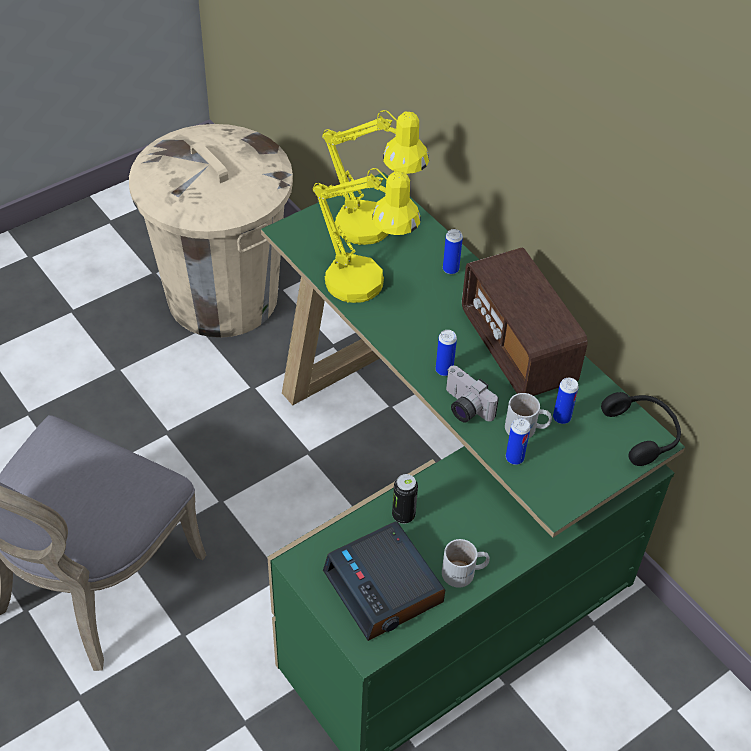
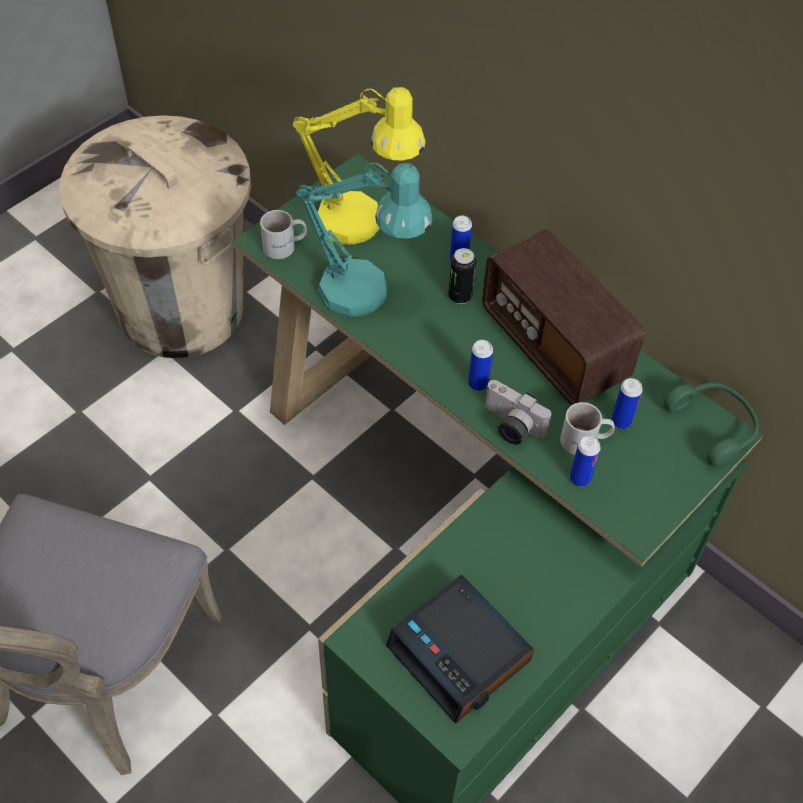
camera: 10 degrees left, 5 degrees up
yellow table lamp [312,168,421,303] -> turquoise table lamp [296,163,433,317]
can [392,474,418,524] -> can moved to [448,248,476,304]
white mug [442,539,490,588] -> white mug moved to [260,210,307,259]
black headphones [601,392,681,466] -> green headphones [664,382,759,467]

